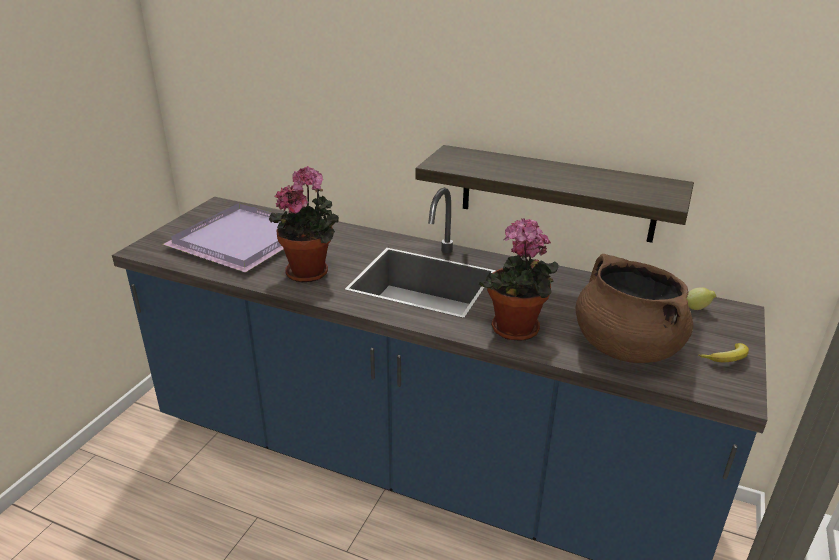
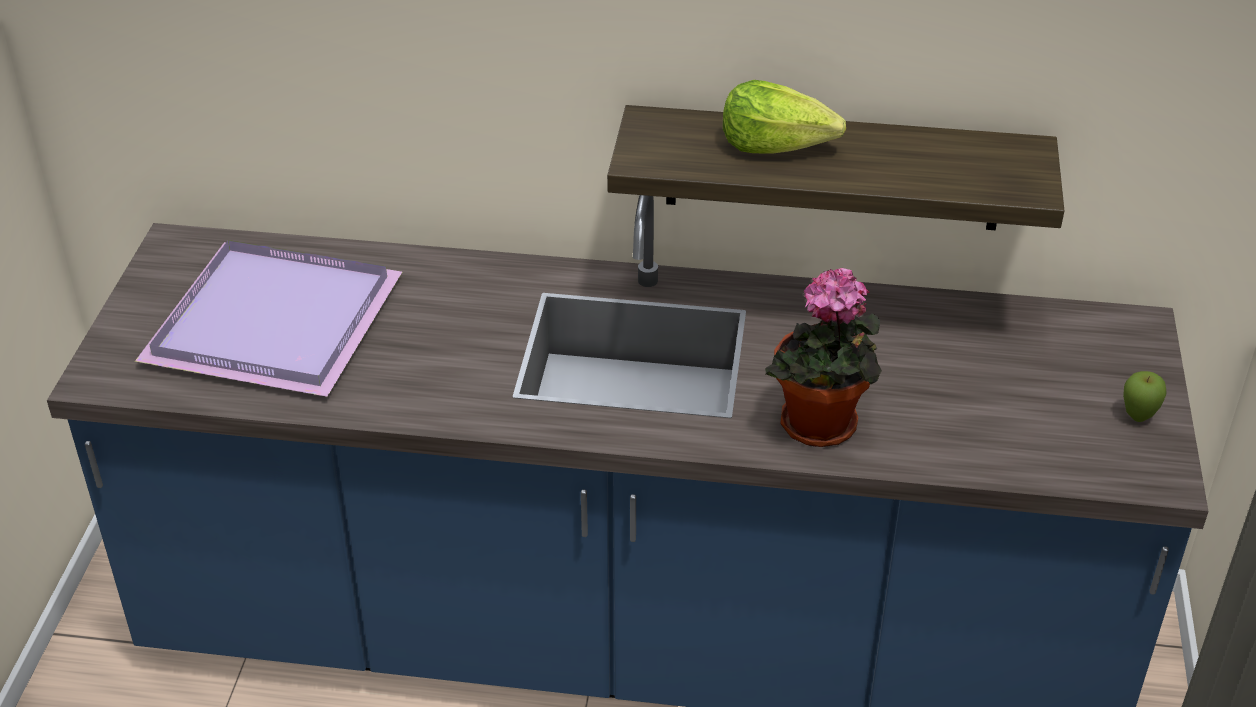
camera: 15 degrees left, 10 degrees up
potted plant [269,166,339,282] -> none
brown cooking pot [576,254,693,363] -> none
lemon [686,287,716,310] -> none
banana [698,343,749,362] -> apple [1123,371,1167,422]
none -> lettuce [723,80,846,153]

